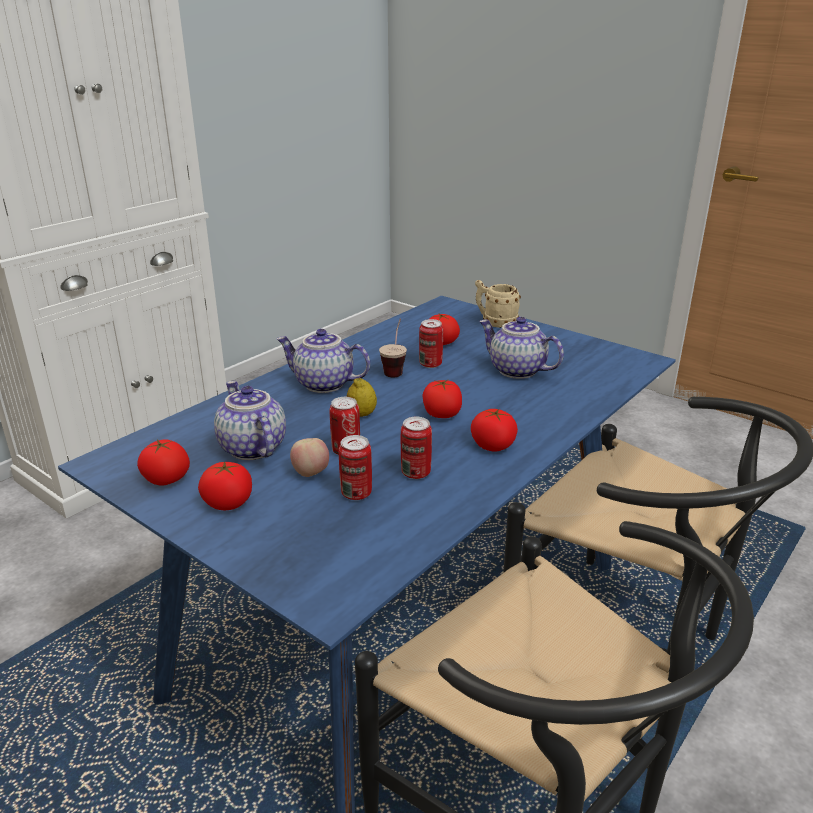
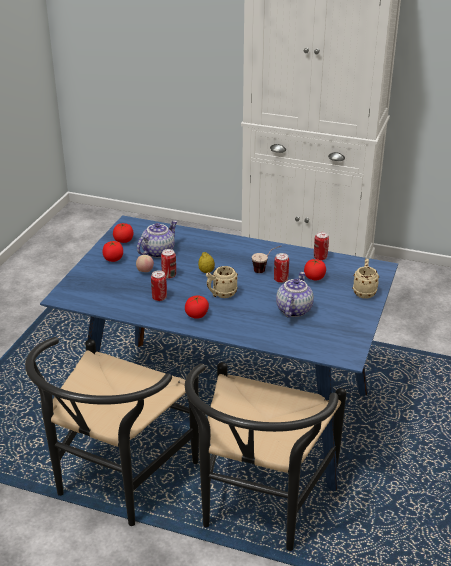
camera: 70 degrees right, 5 degrees up
teapot [276,329,370,393] -> none
can [339,435,372,500] -> can moved to [314,232,329,260]
tomato [423,380,462,418] -> beige mug [206,266,238,298]

